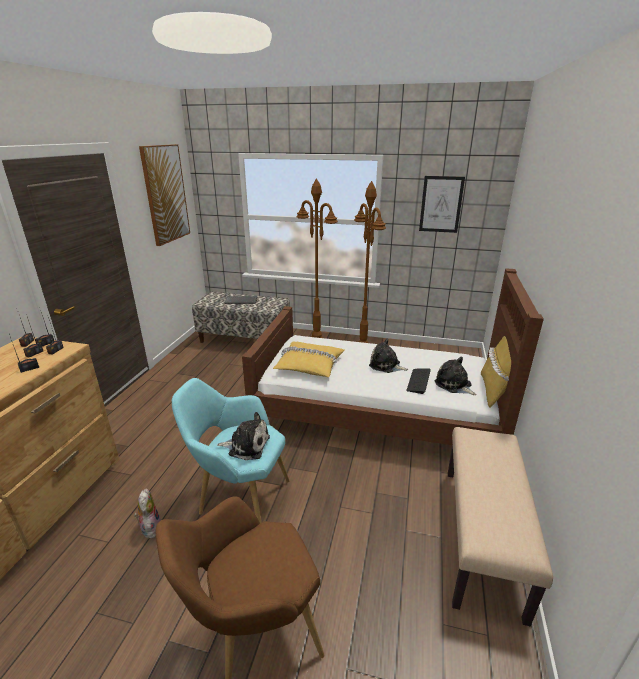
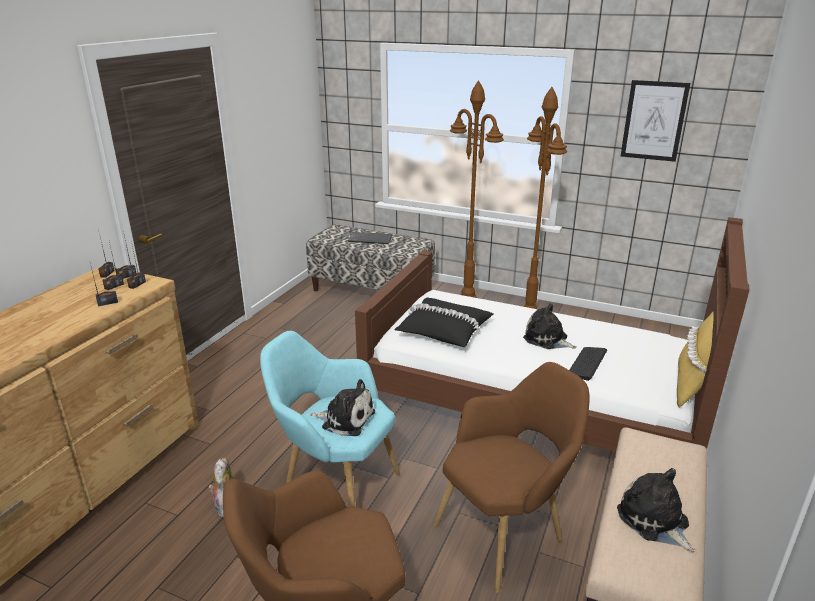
camera: 10 degrees right, 0 degrees up
picture [139,144,190,246] -> none
yellow pillow [273,341,345,377] -> black pillow [395,298,494,347]
plush toy [435,357,477,395] -> plush toy moved to [617,468,696,552]
none -> brown armchair [434,362,589,593]

